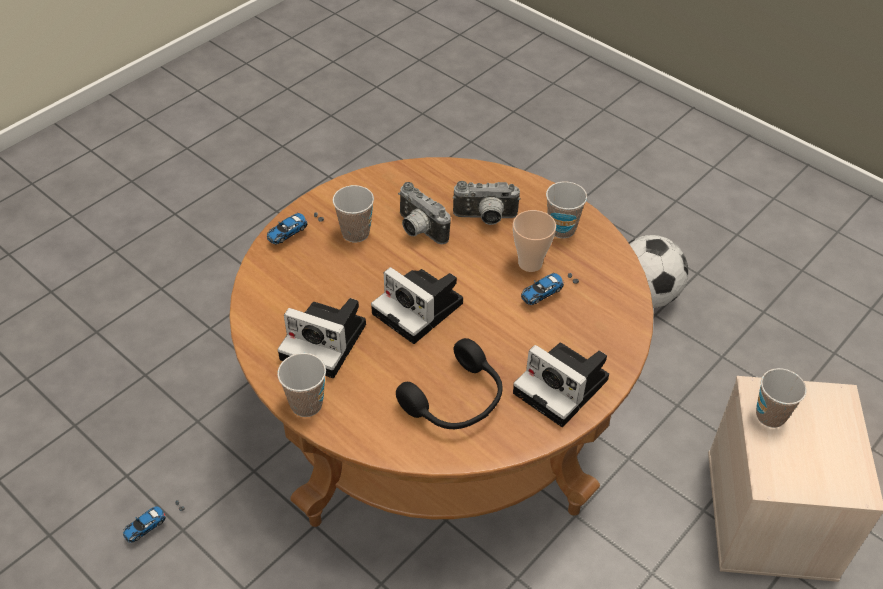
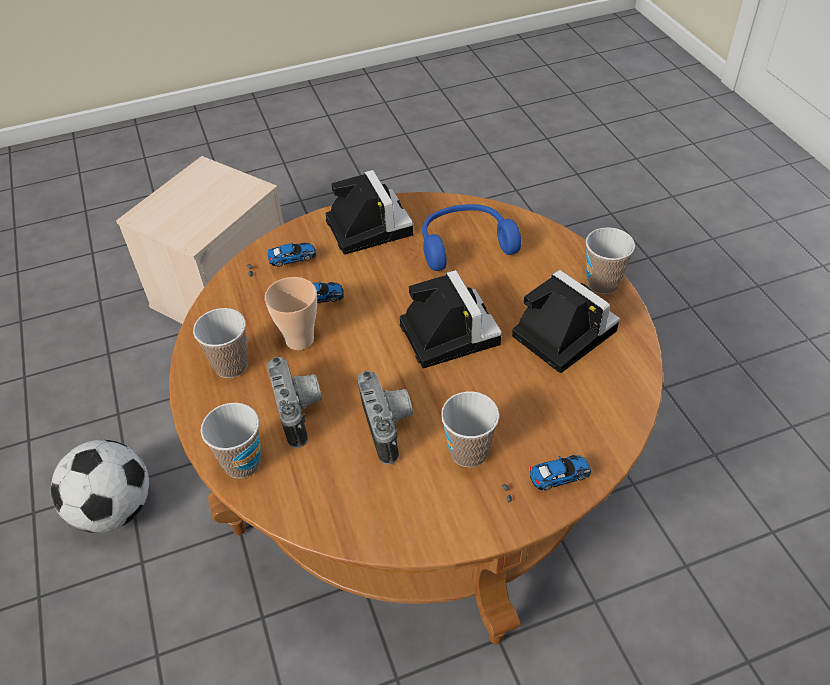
camera: 150 degrees left, 0 degrees up
toy car [123,500,185,543] -> toy car moved to [247,242,316,276]
black headphones [396,338,503,429] -> blue headphones [422,204,521,271]
camera [453,181,520,225] -> camera turned 45 degrees clockwise [268,357,322,448]
cup [756,368,807,428] -> cup moved to [201,403,261,479]

